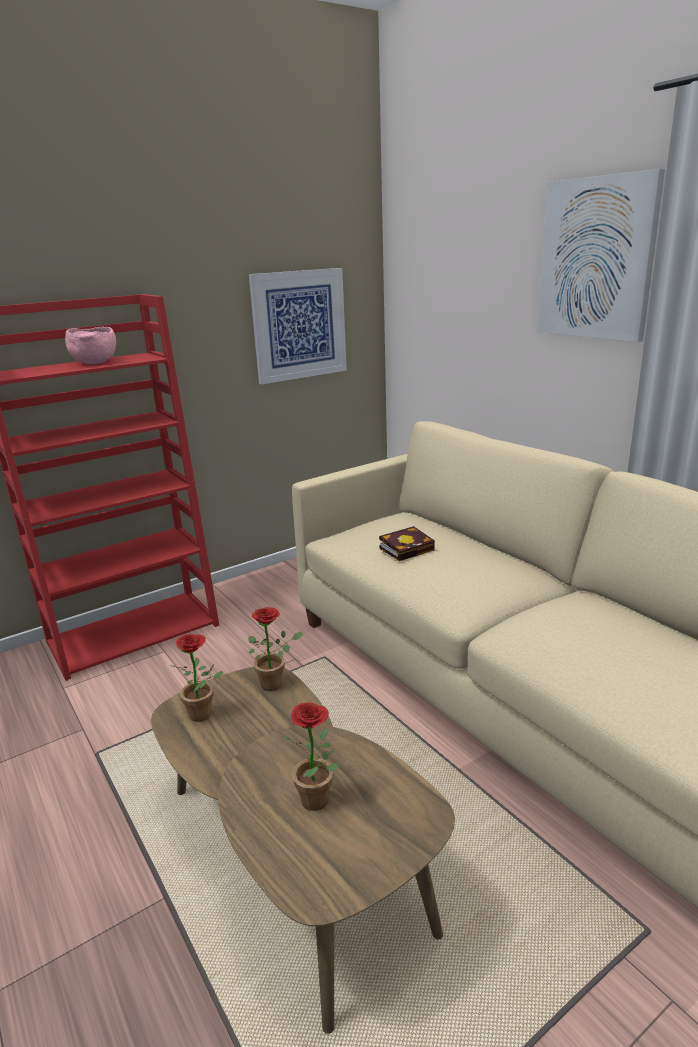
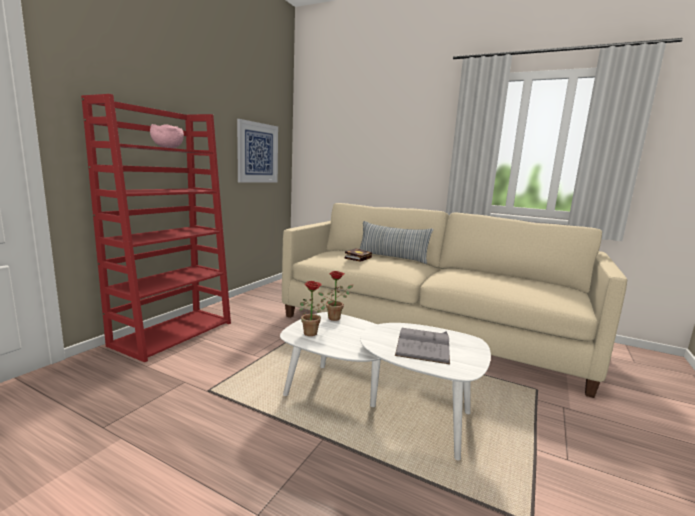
camera: 30 degrees left, 10 degrees down
brown coffee table [151,667,455,1034] -> white coffee table [280,312,491,461]
potted plant [283,702,338,811] -> grey book [395,328,450,364]
picture [537,169,665,342] -> none
none -> pillow [359,221,433,264]

